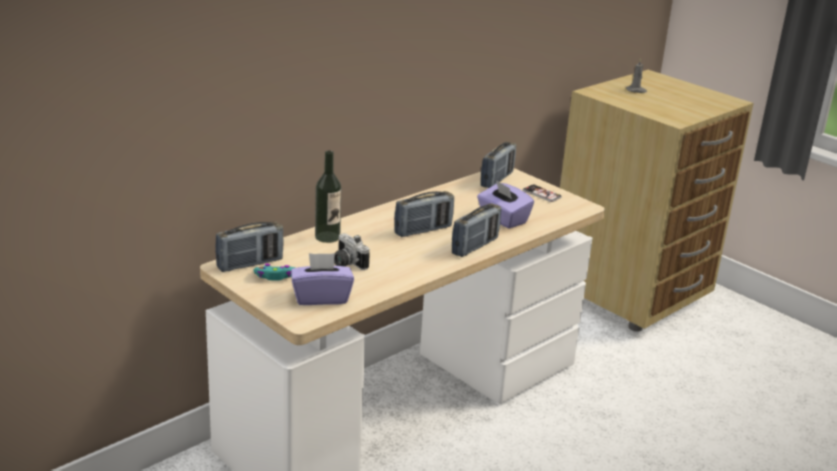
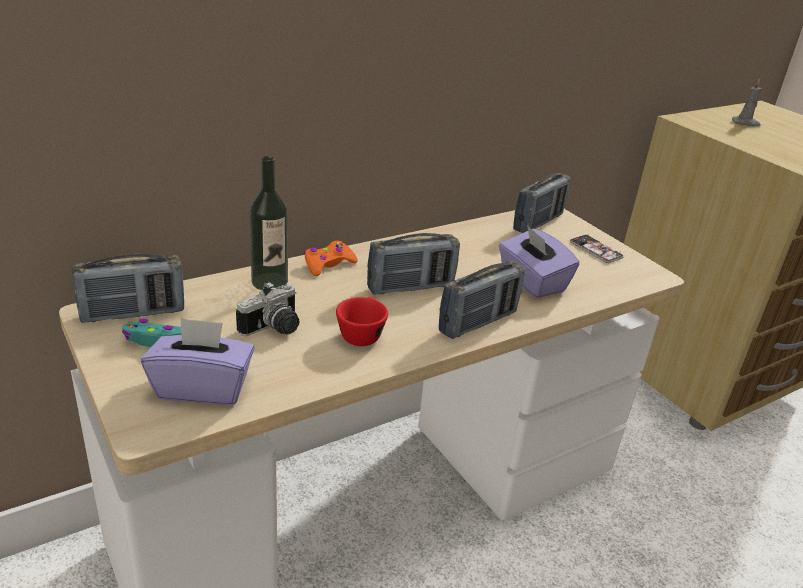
camera: 10 degrees right, 5 degrees up
camera [334,233,370,270] -> camera turned 105 degrees counterclockwise [236,282,299,336]
none -> orange game controller [304,241,358,276]
none -> red cup [336,297,388,346]

